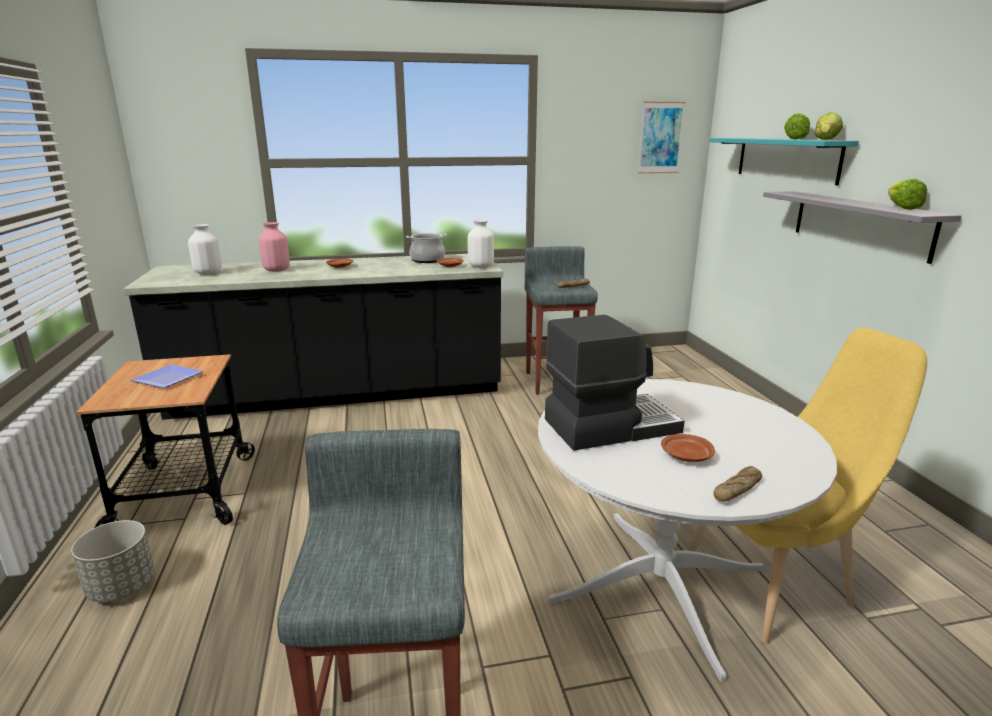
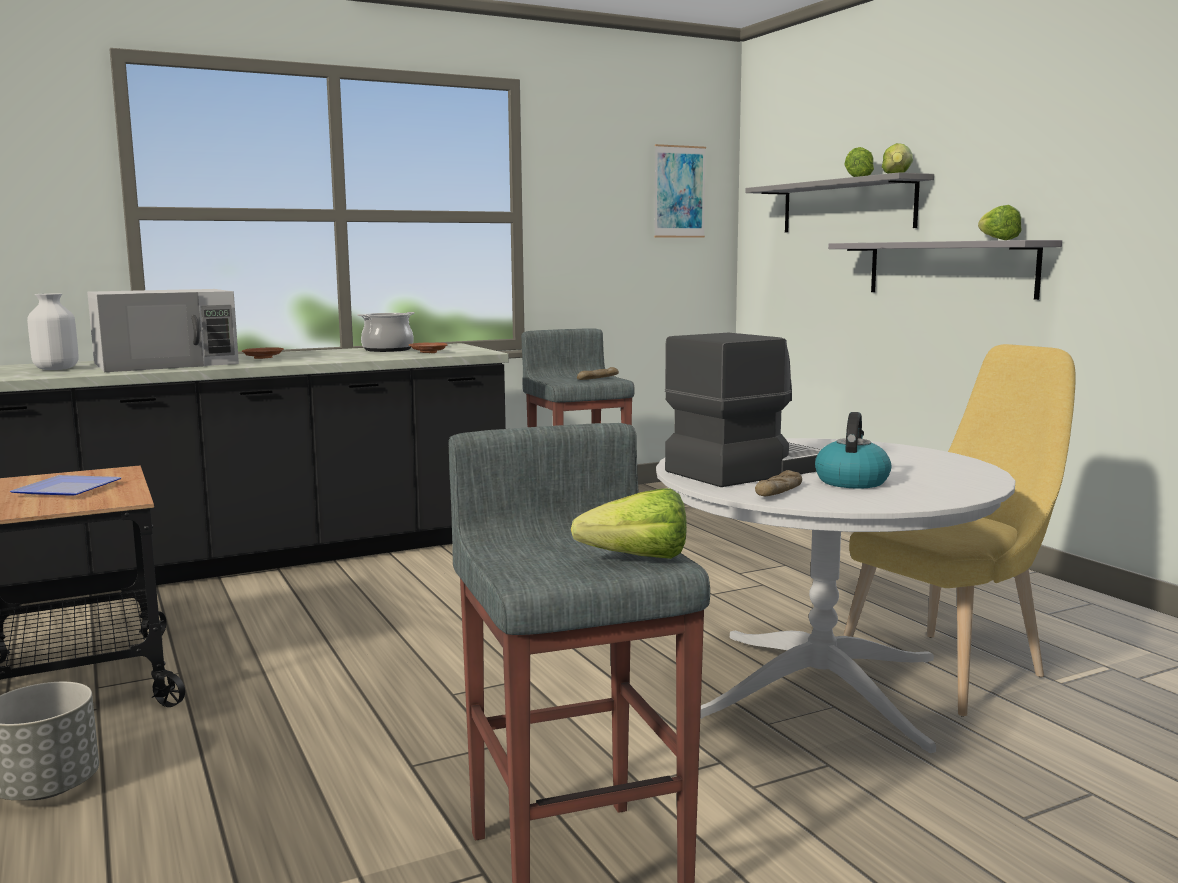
camera: 15 degrees left, 10 degrees down
pink vase [259,222,290,272] -> white microwave [87,289,239,372]
white vase [468,220,494,268] -> none
brown plate [661,434,715,462] -> kettle [815,412,891,489]
turquoise shelf [710,138,859,185] -> grey shelf [746,172,934,232]
bread [714,466,762,502] -> bread moved to [755,470,802,496]
none -> lettuce [571,488,687,559]

